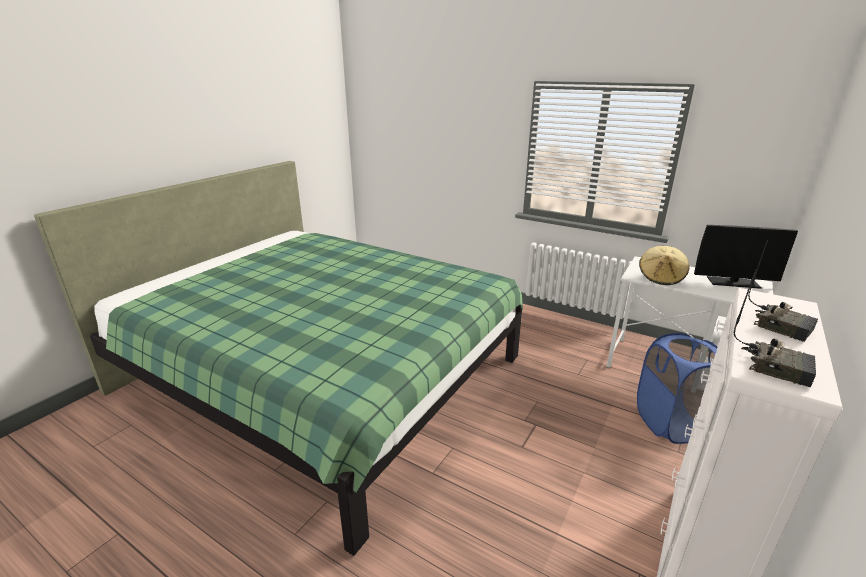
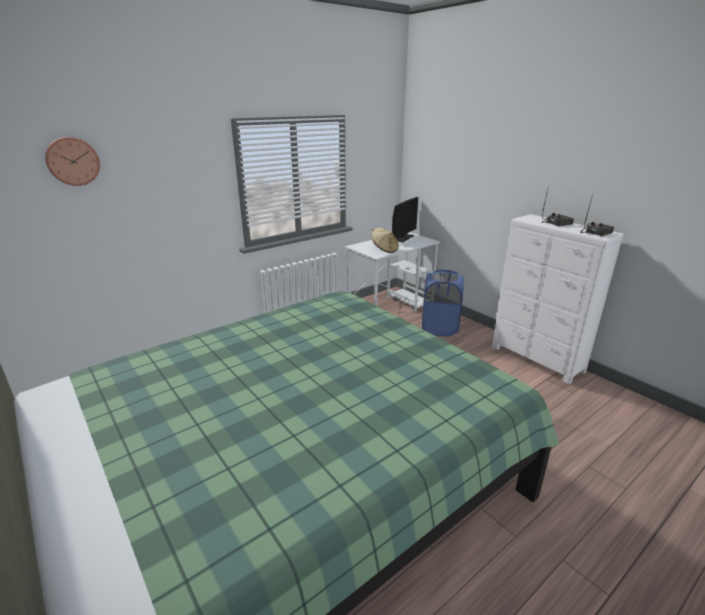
camera: 70 degrees left, 0 degrees up
none -> wall clock [45,137,100,186]

